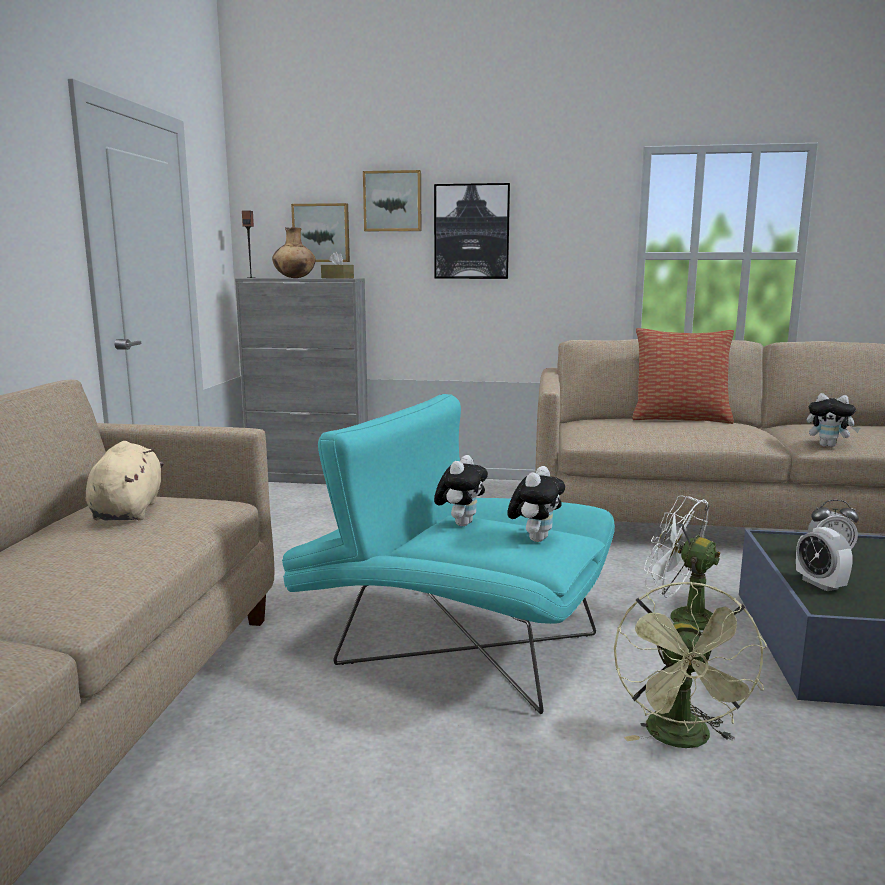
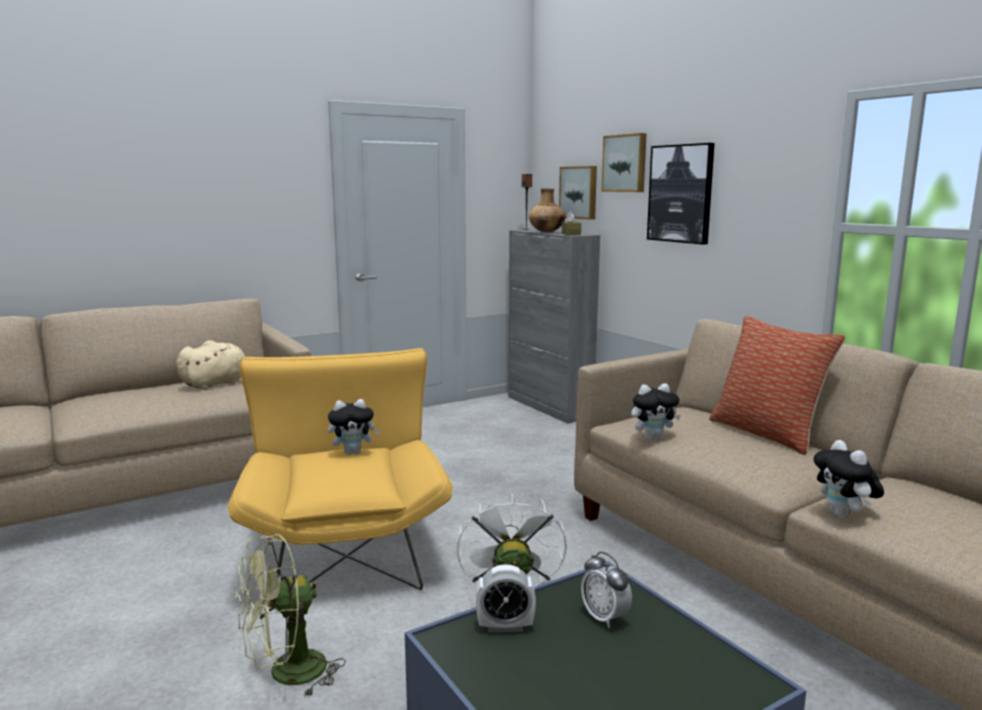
camera: 50 degrees right, 0 degrees up
turquoise armchair [282,394,615,714] -> yellow armchair [227,348,453,606]
plush toy [507,466,565,542] -> plush toy moved to [631,383,681,440]
alarm clock [796,527,853,591] -> alarm clock turned 120 degrees counterclockwise [476,564,536,632]

